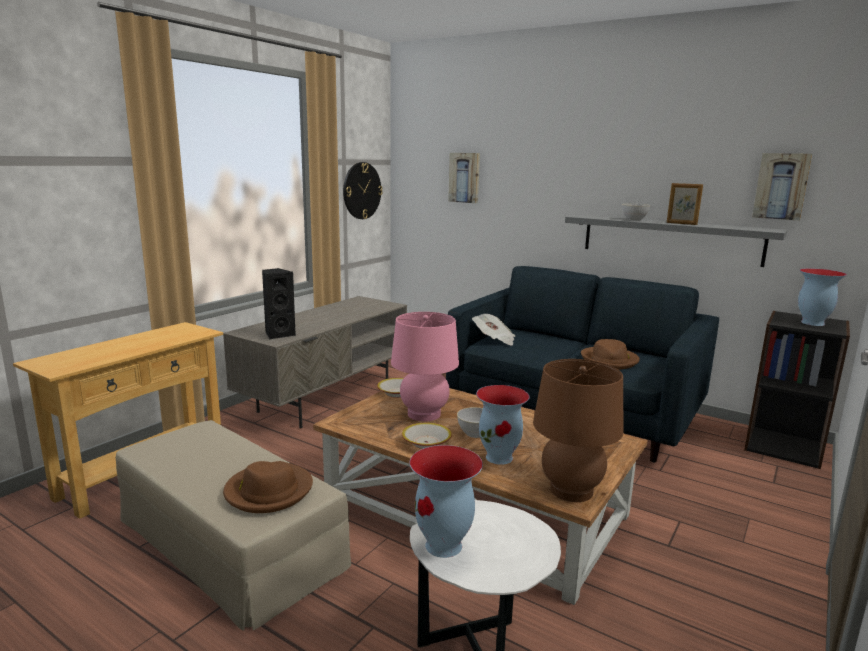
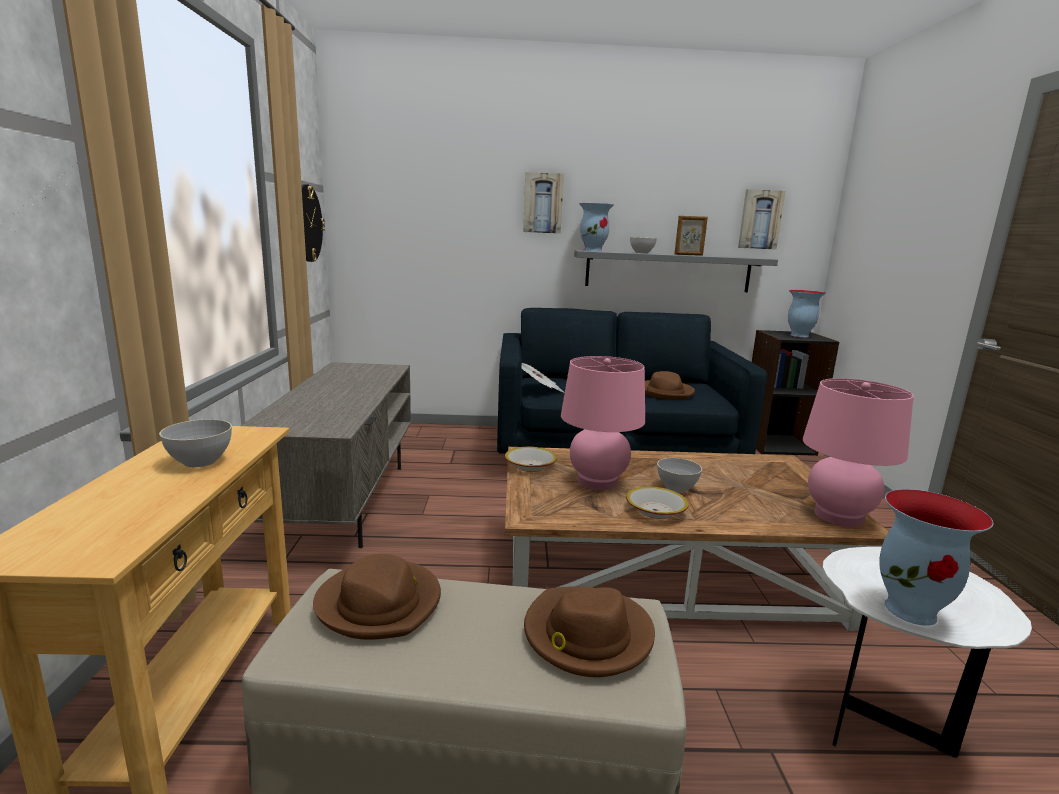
camera: 35 degrees left, 0 degrees up
black speaker [262,268,296,339] -> none
picture [448,153,480,203] -> picture moved to [523,172,564,234]
vase [476,385,530,465] -> vase moved to [579,203,614,252]
brown table lamp [533,359,624,502] -> pink table lamp [803,378,914,527]
none -> grey bowl [159,419,232,467]
none -> brown hat [313,554,441,640]

